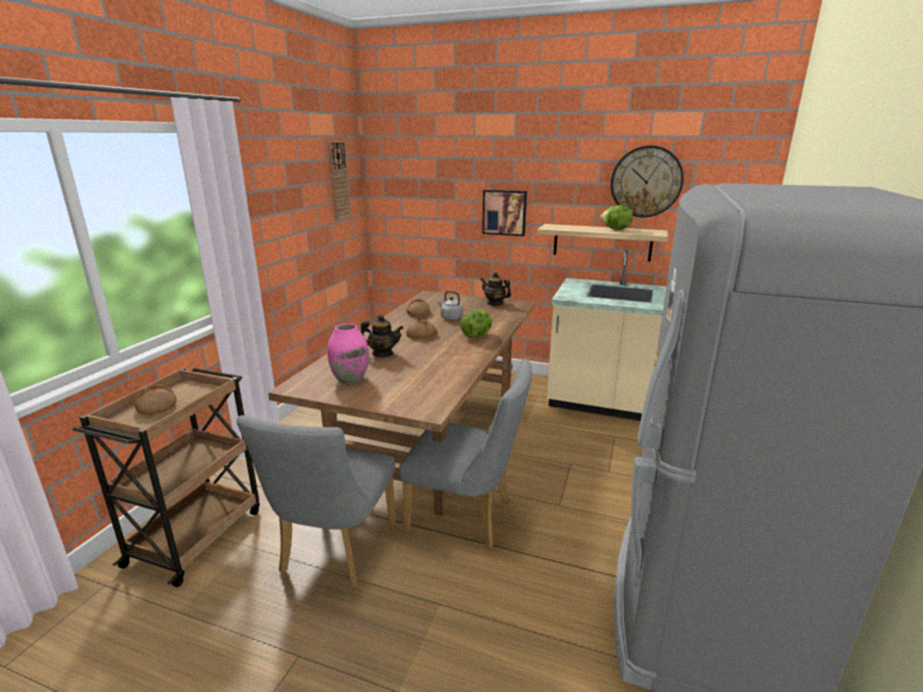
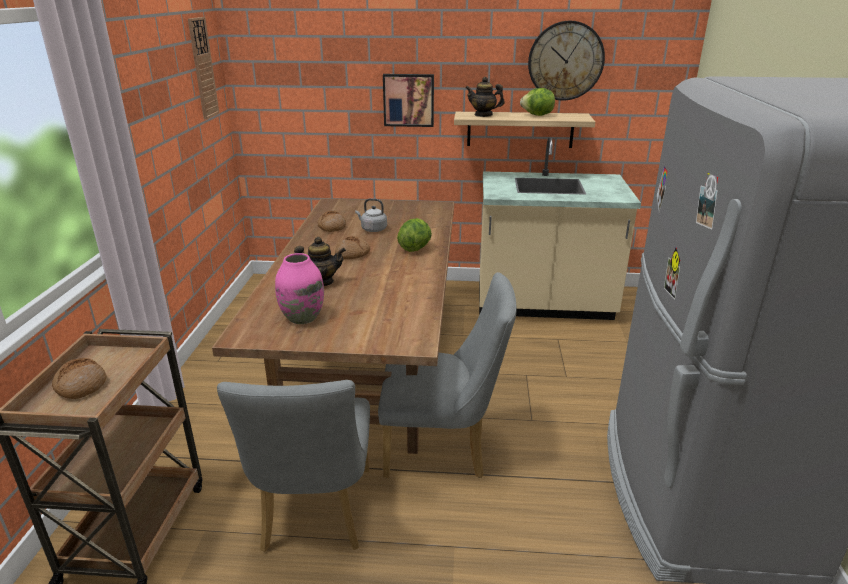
camera: 15 degrees left, 5 degrees up
teapot [480,272,511,306] -> teapot moved to [466,77,505,117]

